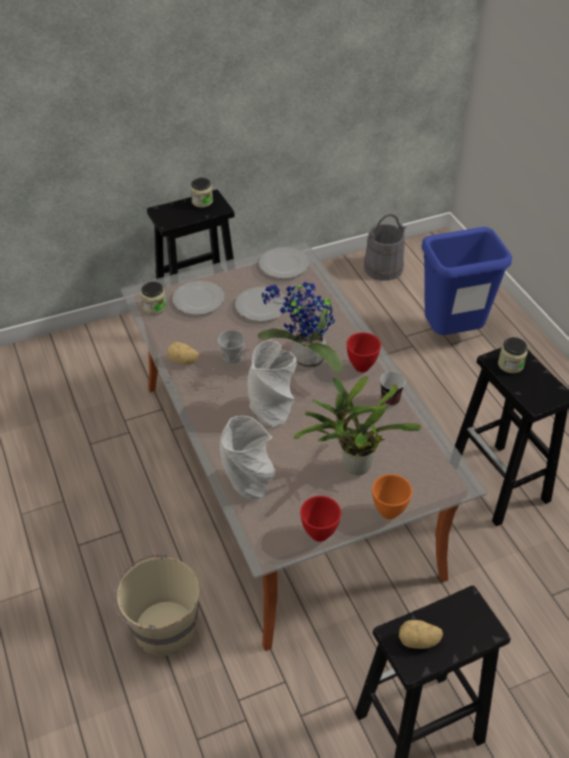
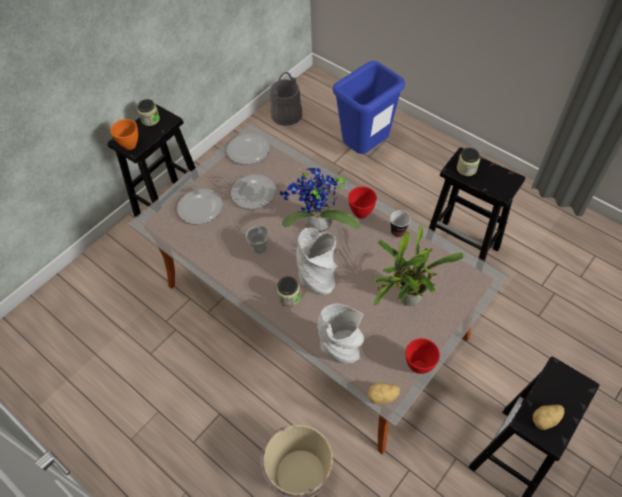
camera: 25 degrees left, 10 degrees up
jar [141,282,167,315] -> jar moved to [277,276,300,307]
potato [167,342,199,365] -> potato moved to [368,383,400,404]
orange bowl [372,474,412,519] -> orange bowl moved to [110,119,138,150]

